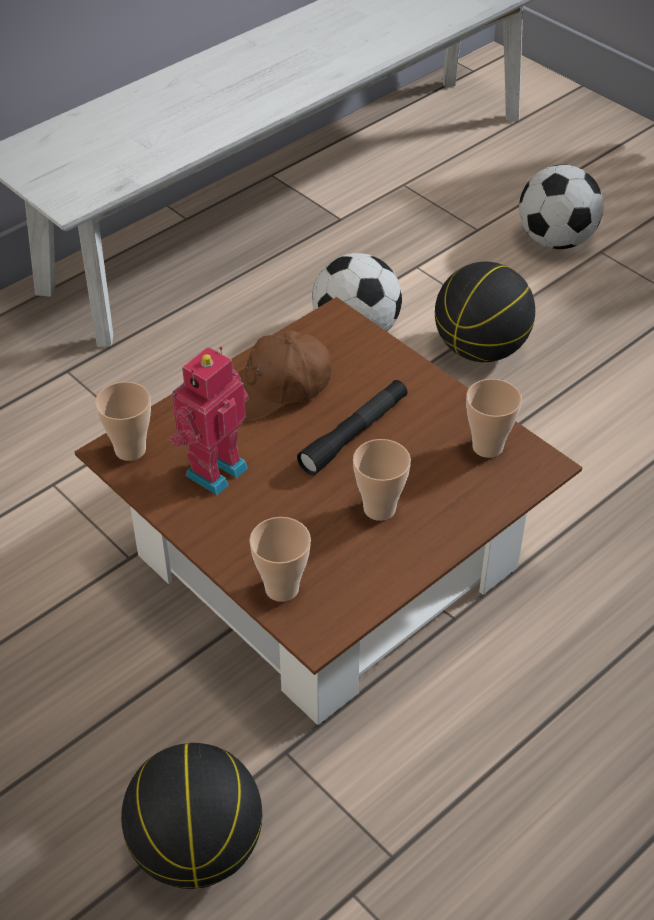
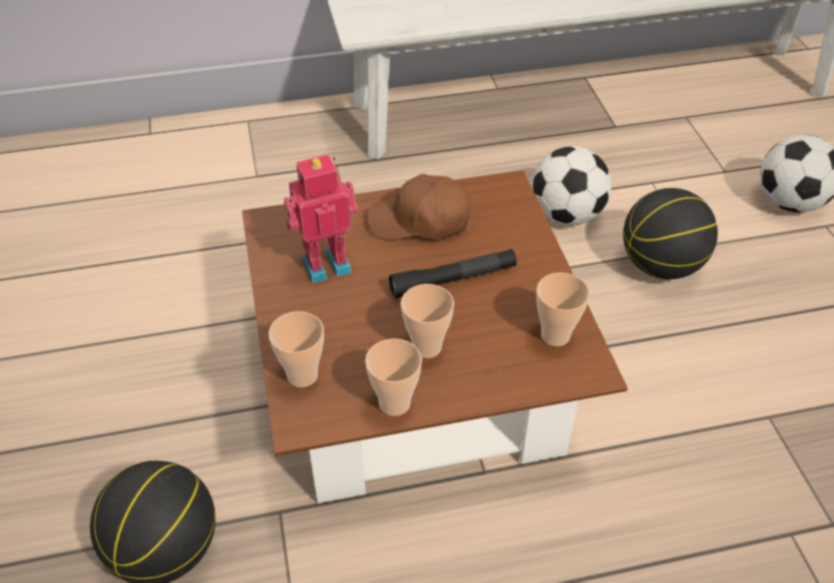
camera: 30 degrees right, 0 degrees up
cup [95,382,151,461] -> cup moved to [365,338,422,416]

